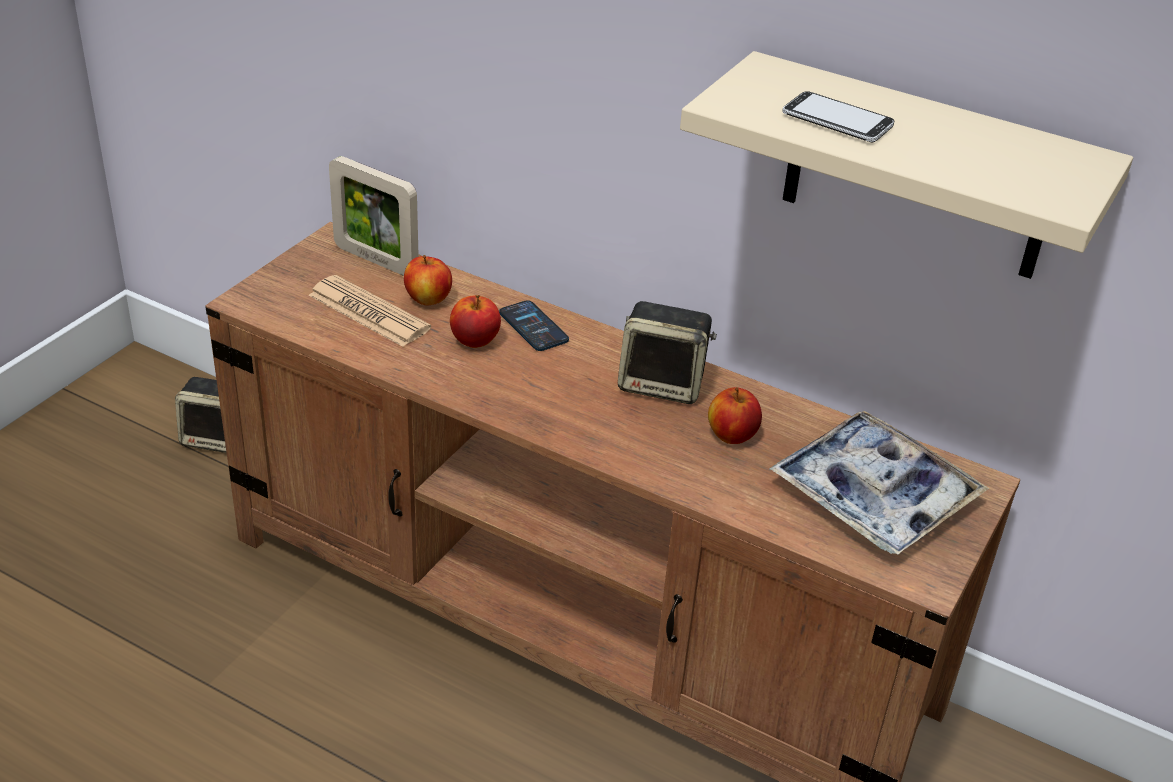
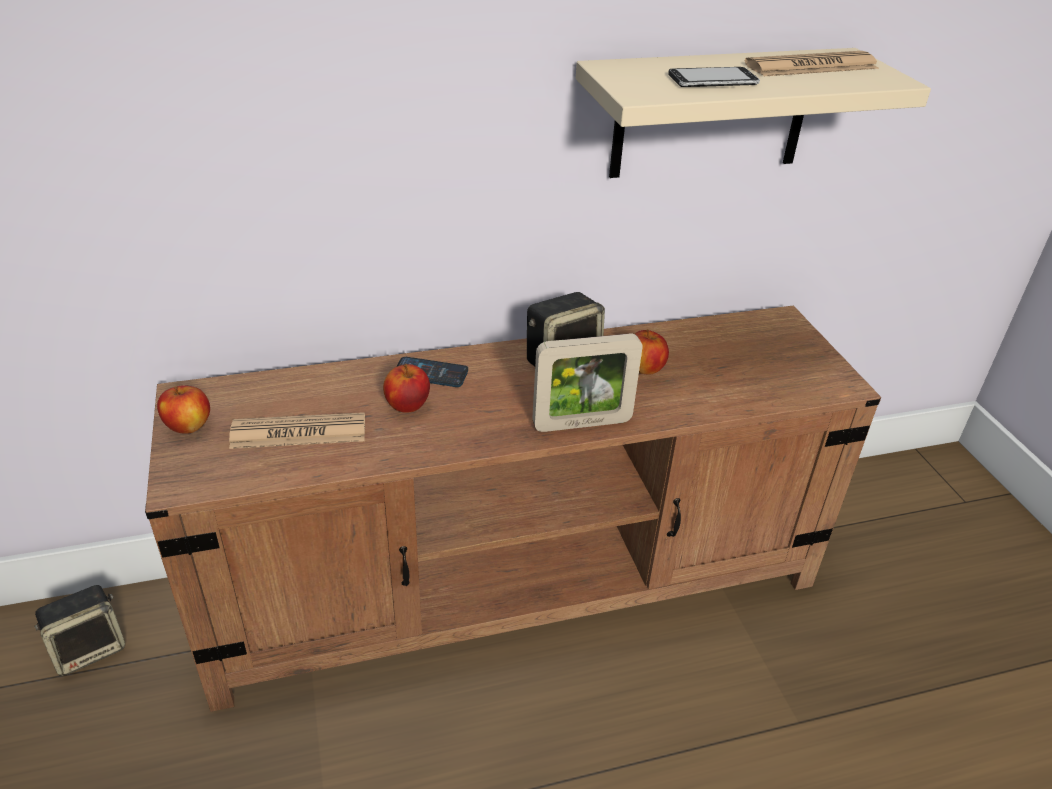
camera: 45 degrees left, 0 degrees up
picture frame [329,156,419,276] -> picture frame moved to [532,334,643,432]
apple [404,255,452,305] -> apple moved to [157,385,210,434]
tray [769,411,989,555] -> none
none -> newspaper [745,51,879,76]

